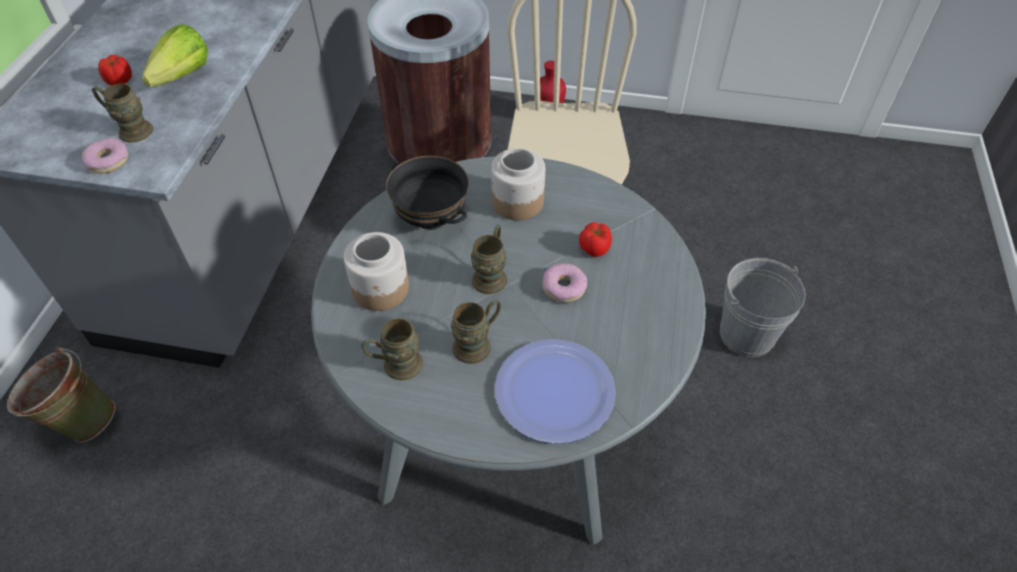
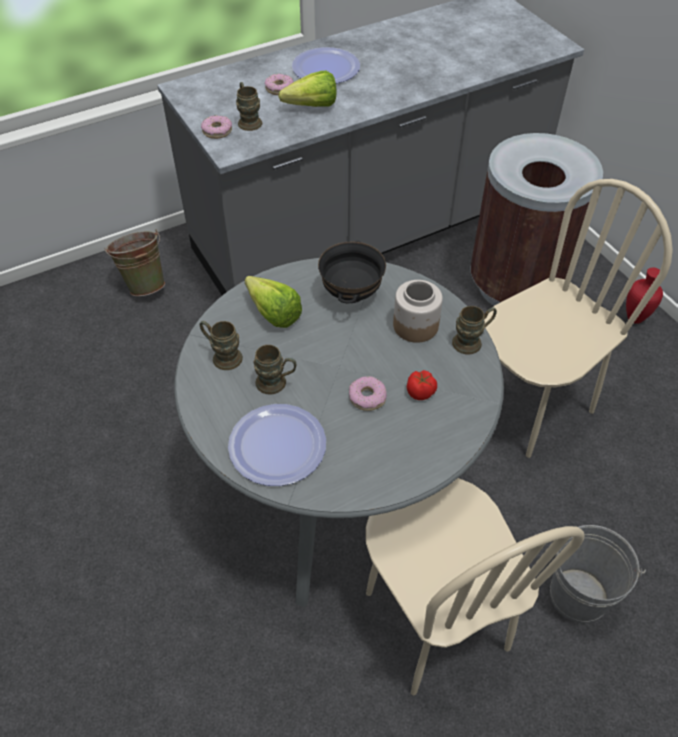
camera: 50 degrees right, 0 degrees up
tomato [98,55,132,85] -> donut [265,74,294,95]
jar [344,232,409,311] -> lettuce [245,276,302,328]
brown mug [471,225,507,294] -> brown mug moved to [452,306,497,355]
none -> plate [292,47,360,83]
none -> beige chair [366,478,584,695]

